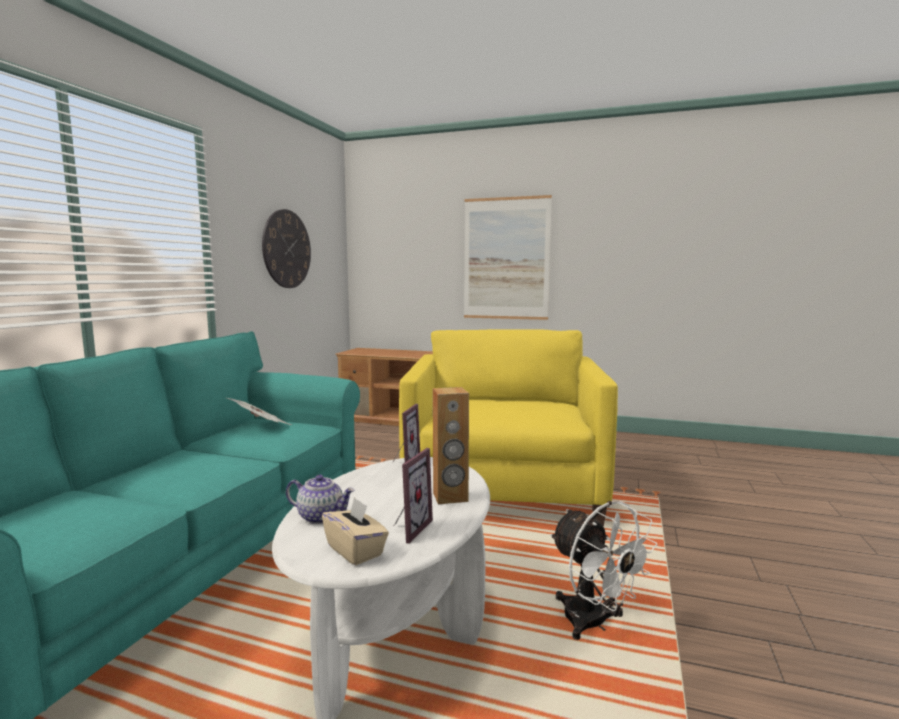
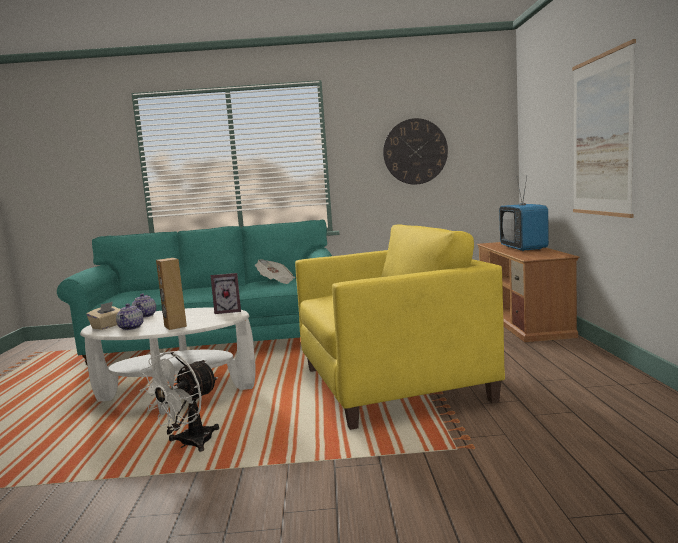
camera: 70 degrees right, 0 degrees up
picture frame [394,448,433,544] -> teapot [116,303,144,330]
none -> television [499,176,549,251]

